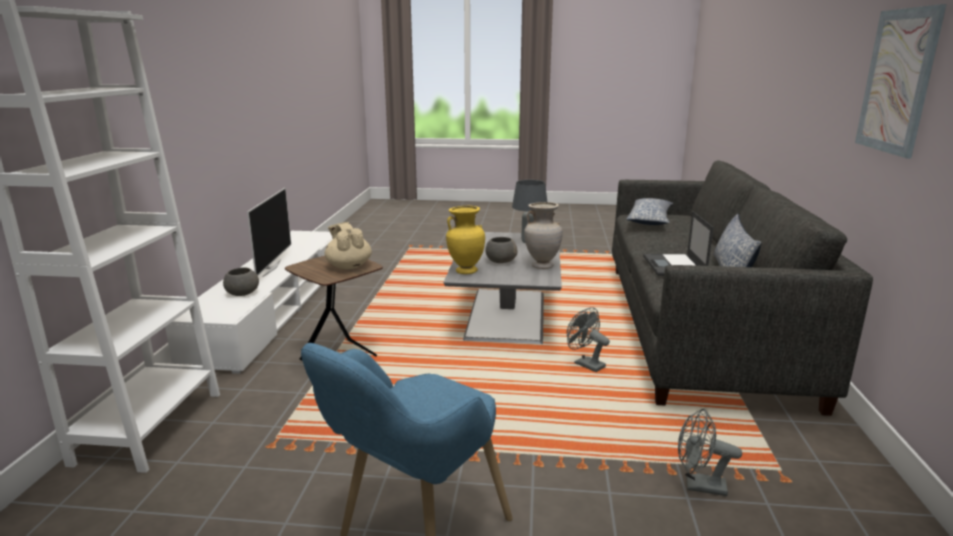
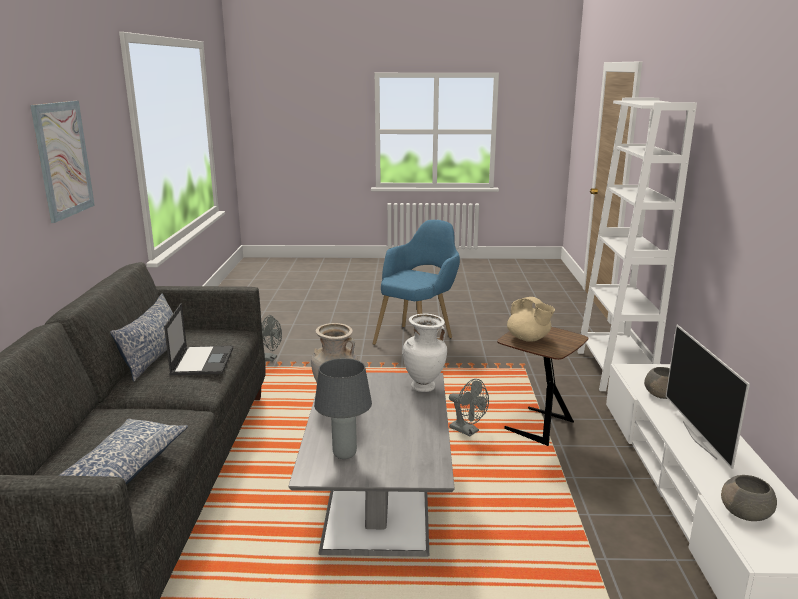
camera: 175 degrees right, 0 degrees up
yellow vase [446,206,485,274] -> white vase [403,314,447,392]
grey bowl [485,237,518,263] -> grey bowl moved to [721,475,777,521]
grey fan [567,307,610,372] -> grey fan moved to [449,379,489,436]

